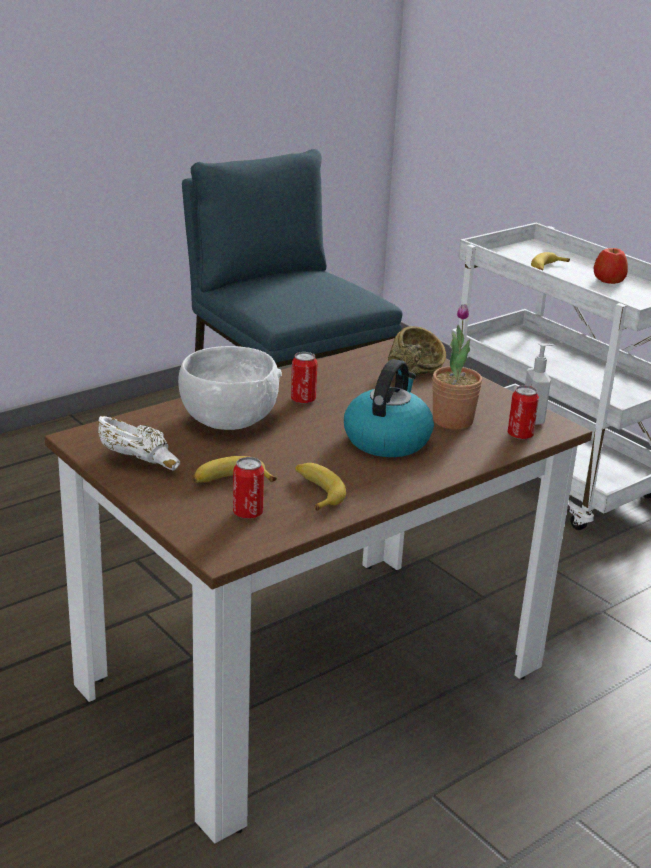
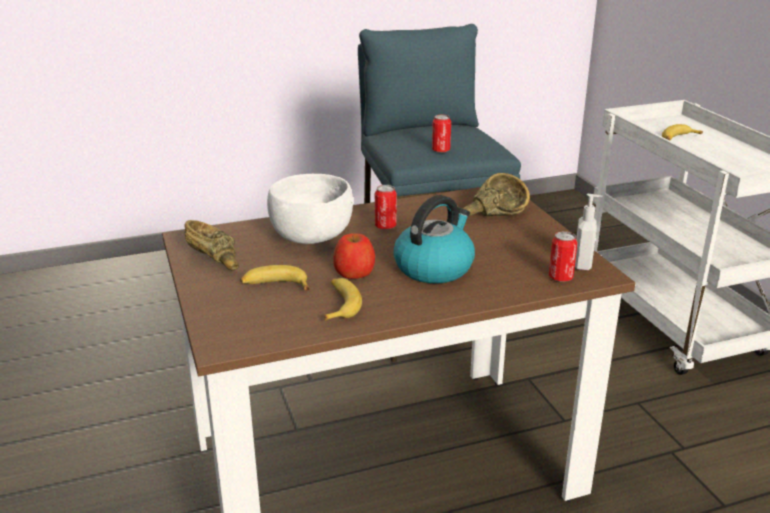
camera: 20 degrees right, 0 degrees up
white bowl [98,416,180,470] -> brown bowl [184,220,239,271]
can [233,457,264,519] -> can moved to [432,115,451,153]
potted plant [432,304,482,430] -> none
apple [594,248,628,284] -> apple moved to [333,234,375,279]

